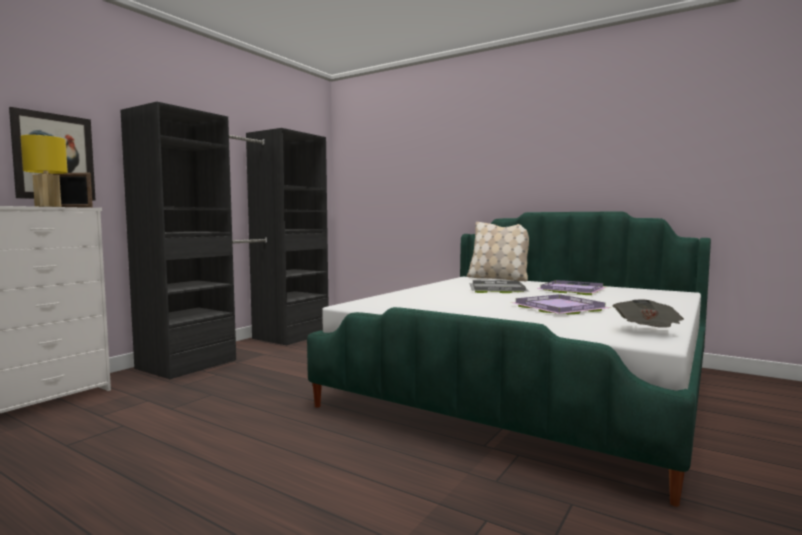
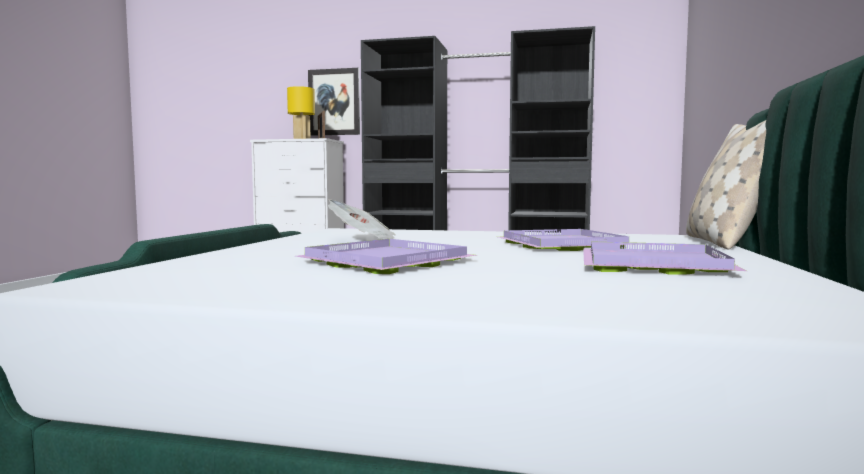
camera: 70 degrees right, 0 degrees up
grey tray [470,280,529,293] -> purple tray [499,229,639,251]
newspaper [613,300,684,328] -> newspaper moved to [328,199,395,239]

